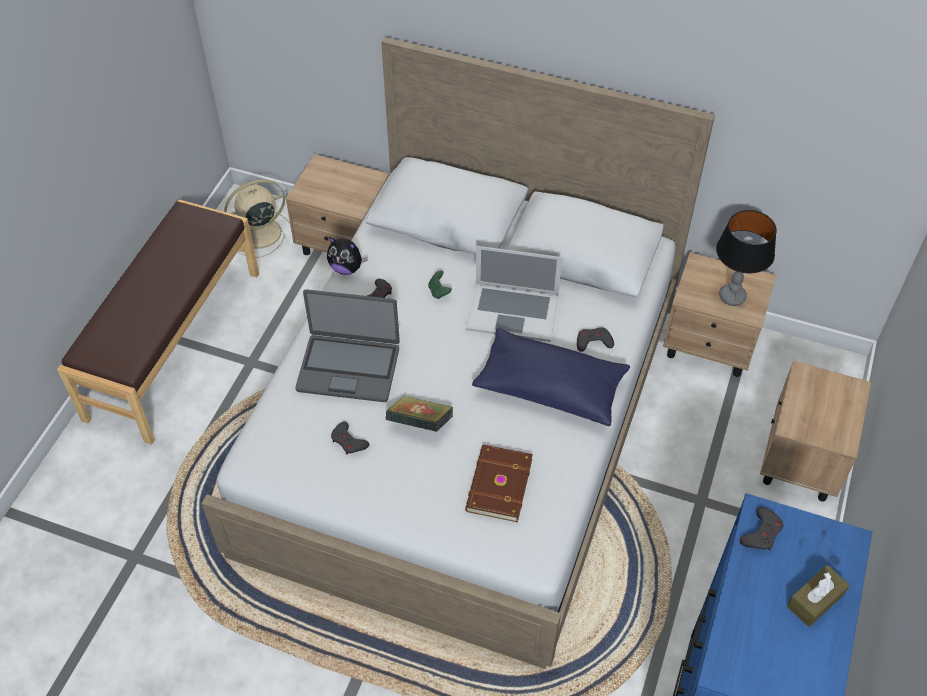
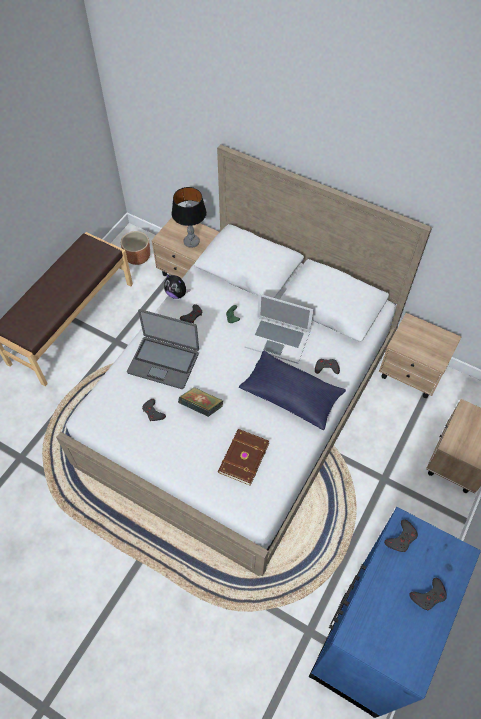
camera: 10 degrees right, 5 degrees up
beige fan [224,179,290,258] -> brown planter [121,231,150,265]
table lamp [716,210,777,306] -> table lamp moved to [172,187,207,248]
brown tissue box [787,565,850,627] -> grey game controller [409,578,447,610]

